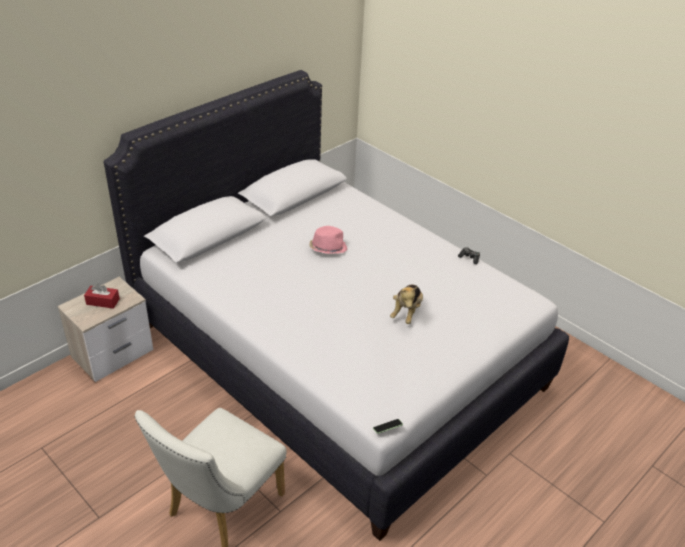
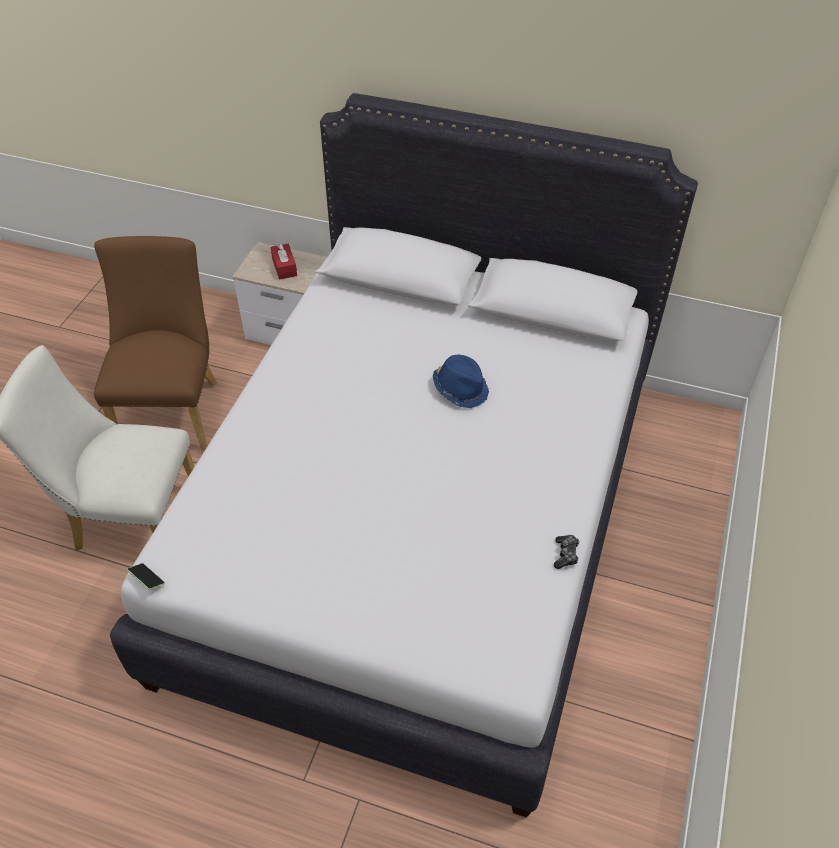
camera: 65 degrees right, 10 degrees up
pink hat [309,226,347,254] -> blue hat [433,355,489,408]
plush toy [390,284,423,324] -> none
none -> brown chair [94,236,217,450]

